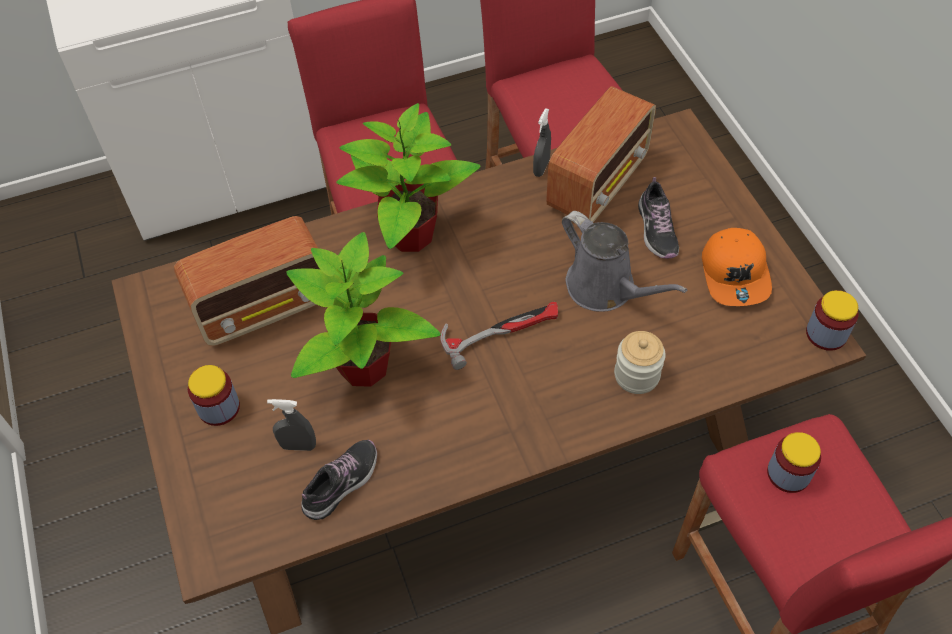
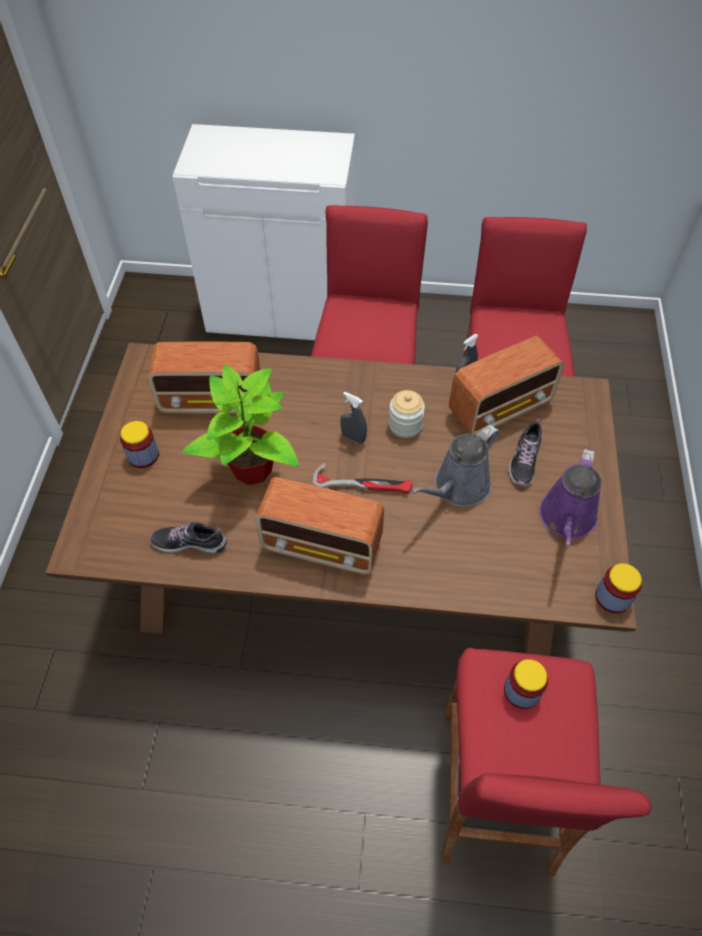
camera: 25 degrees right, 0 degrees up
grey spray bottle [267,399,316,451] -> grey spray bottle moved to [340,392,367,444]
shoe [301,440,377,520] -> shoe turned 150 degrees counterclockwise [150,522,227,553]
potted plant [336,103,481,252] -> none
grey watering can [562,211,687,312] -> grey watering can turned 60 degrees clockwise [411,425,500,507]
jar [614,331,666,394] -> jar moved to [389,390,425,438]
orange cap [702,228,772,306] -> purple watering can [539,449,602,547]
none -> radio [255,477,384,575]

